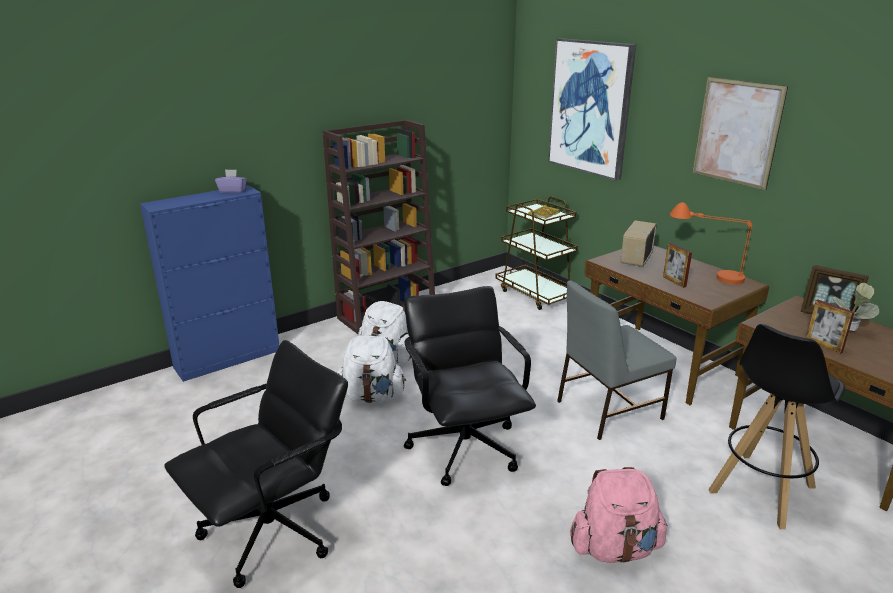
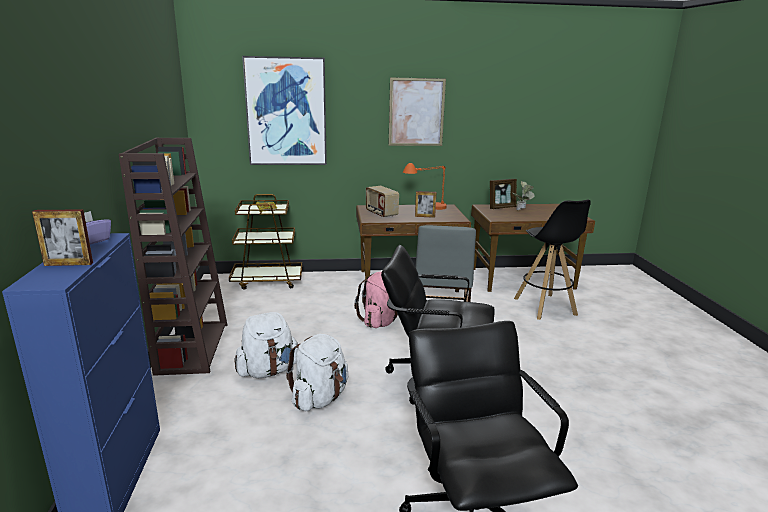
camera: 60 degrees left, 5 degrees down
pink backpack [570,467,668,563] -> pink backpack moved to [354,272,398,328]
picture frame [806,300,855,354] -> picture frame moved to [32,209,93,266]

